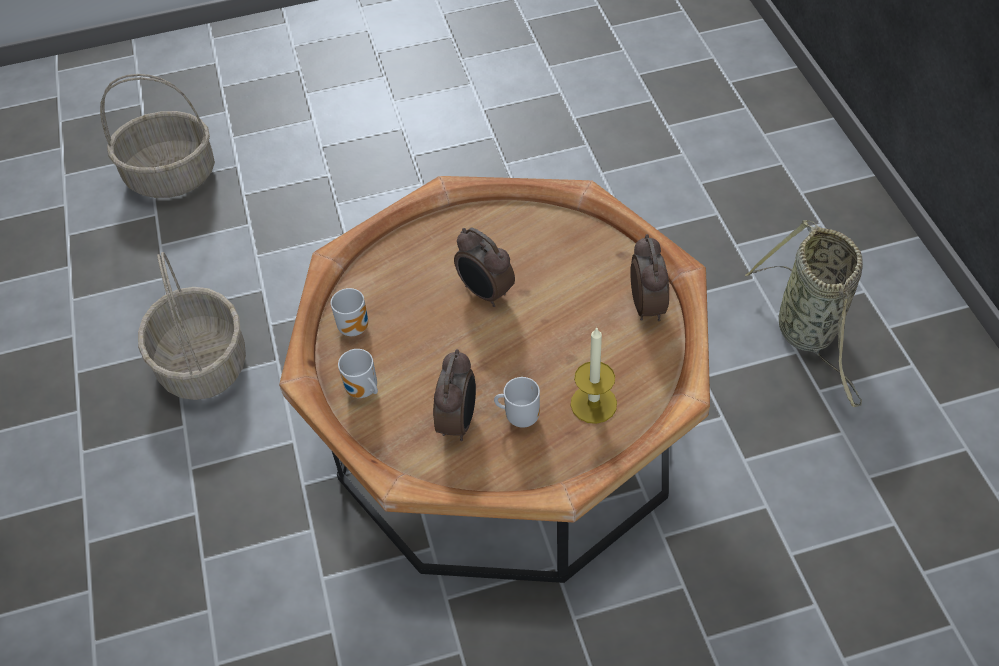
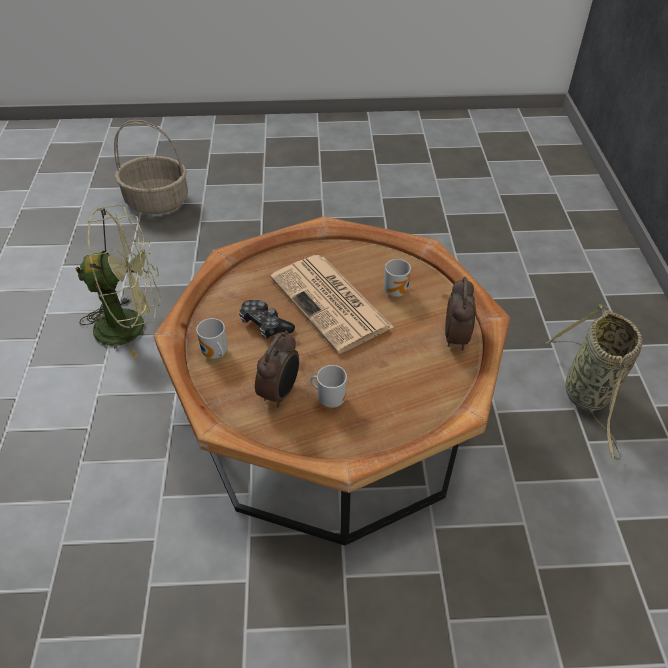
camera: 10 degrees right, 5 degrees down
basket [138,252,246,400] -> green fan [75,204,161,359]
mug [331,288,368,336] -> mug moved to [384,259,411,297]
alarm clock [454,228,515,307] -> newspaper [270,255,393,354]
candle [571,327,617,424] -> none
none -> game controller [239,300,295,338]

